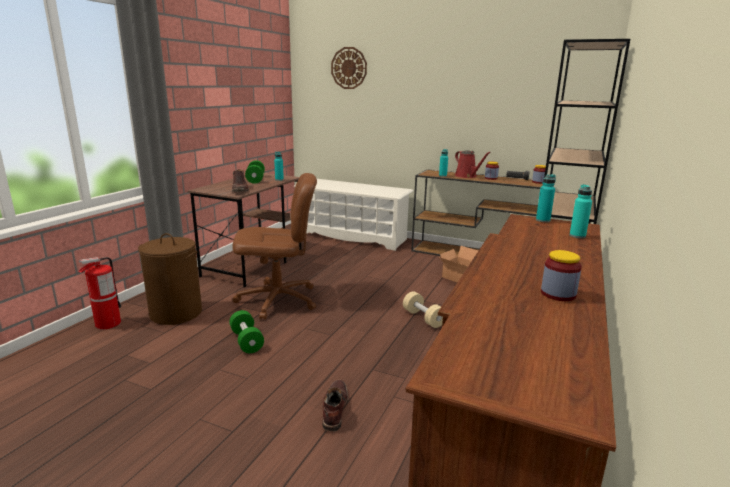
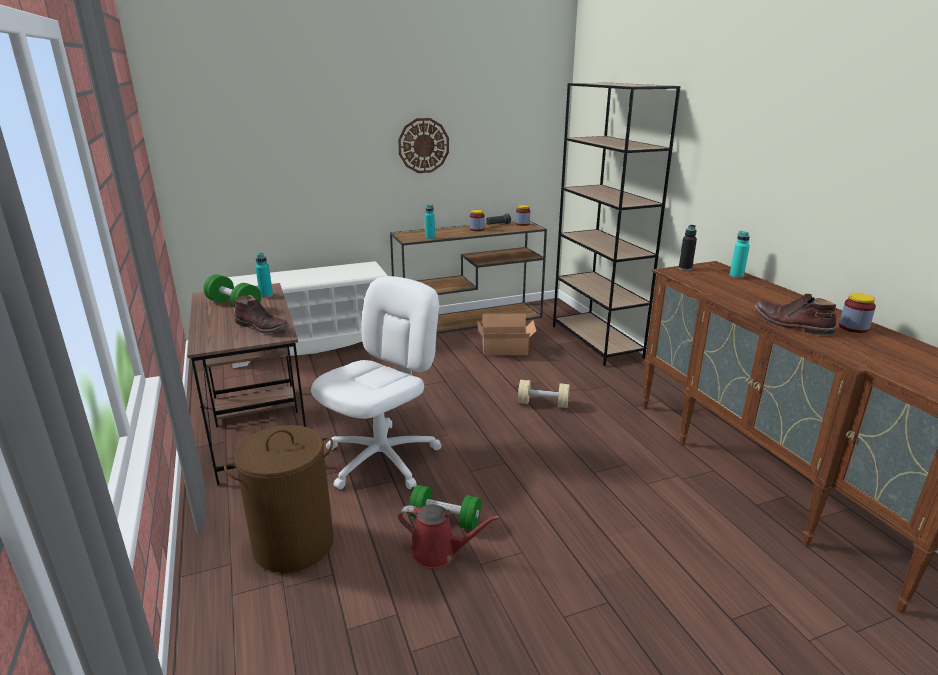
camera: 45 degrees left, 5 degrees up
fire extinguisher [78,257,122,329] -> none
brown office chair [232,173,317,320] -> white office chair [311,276,441,489]
brown boot [322,380,348,431] -> brown boot moved to [754,294,837,335]
wall clock [331,47,367,89] -> wall clock moved to [398,118,449,173]
red watering can [455,150,491,178] -> red watering can moved to [398,504,500,569]
turquoise bottle [536,174,556,222] -> black bottle [679,225,697,271]

